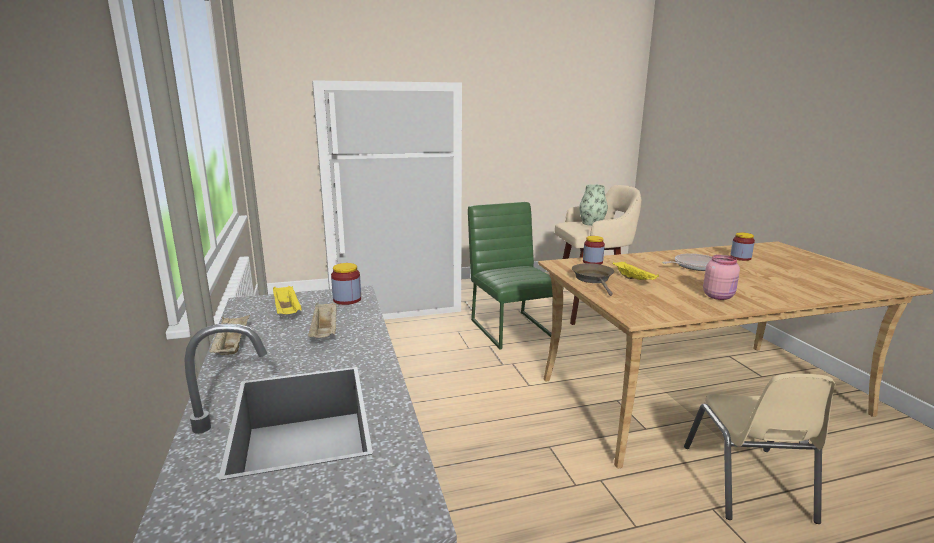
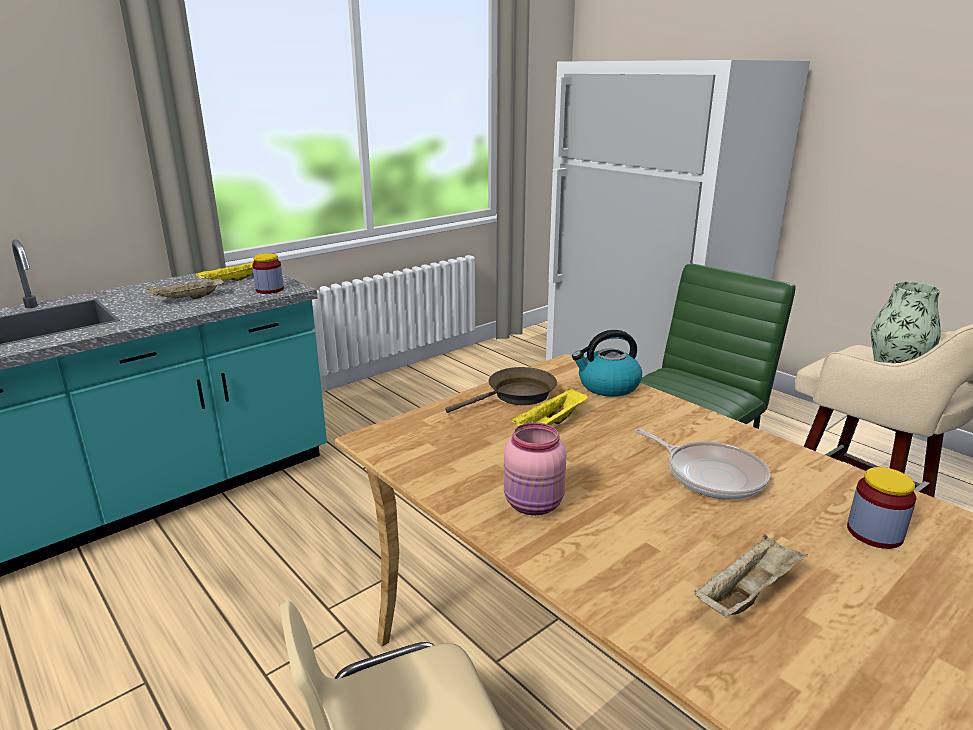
camera: 65 degrees right, 5 degrees up
beige tray [209,314,250,355] -> beige tray moved to [695,534,808,617]
jar [583,236,605,264] -> kettle [572,330,642,397]

